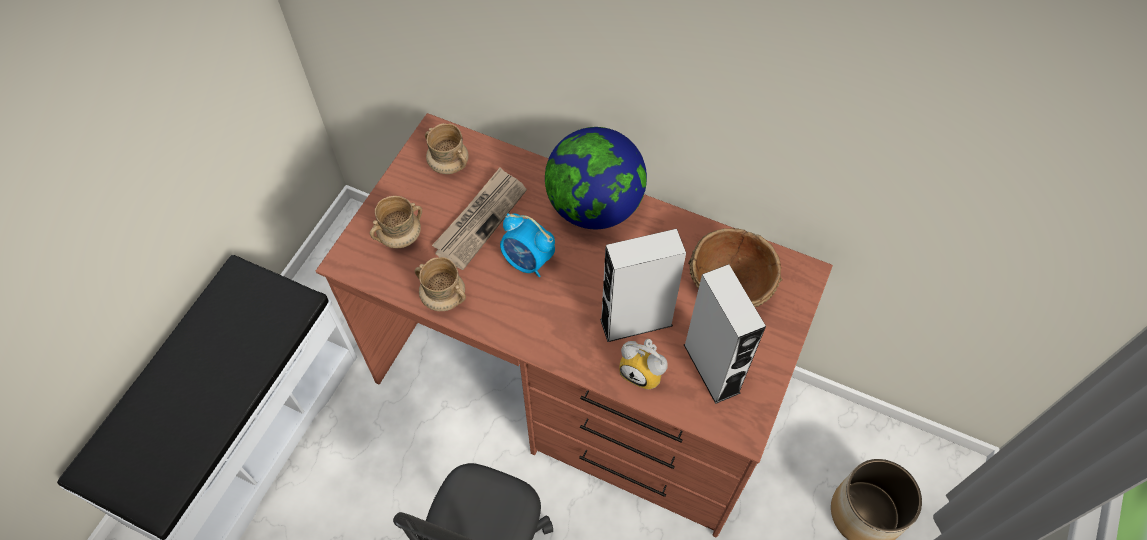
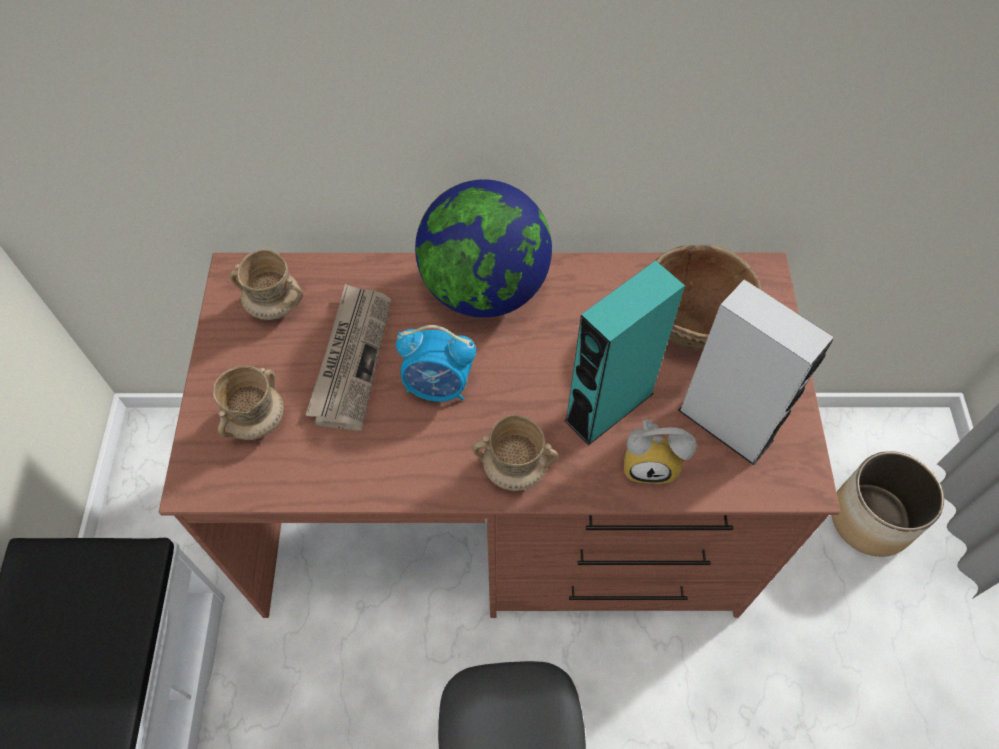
camera: 25 degrees left, 0 degrees up
beige mug [415,257,466,311] -> beige mug moved to [472,415,559,491]
grey speaker [600,229,686,342] -> turquoise speaker [564,260,685,445]

